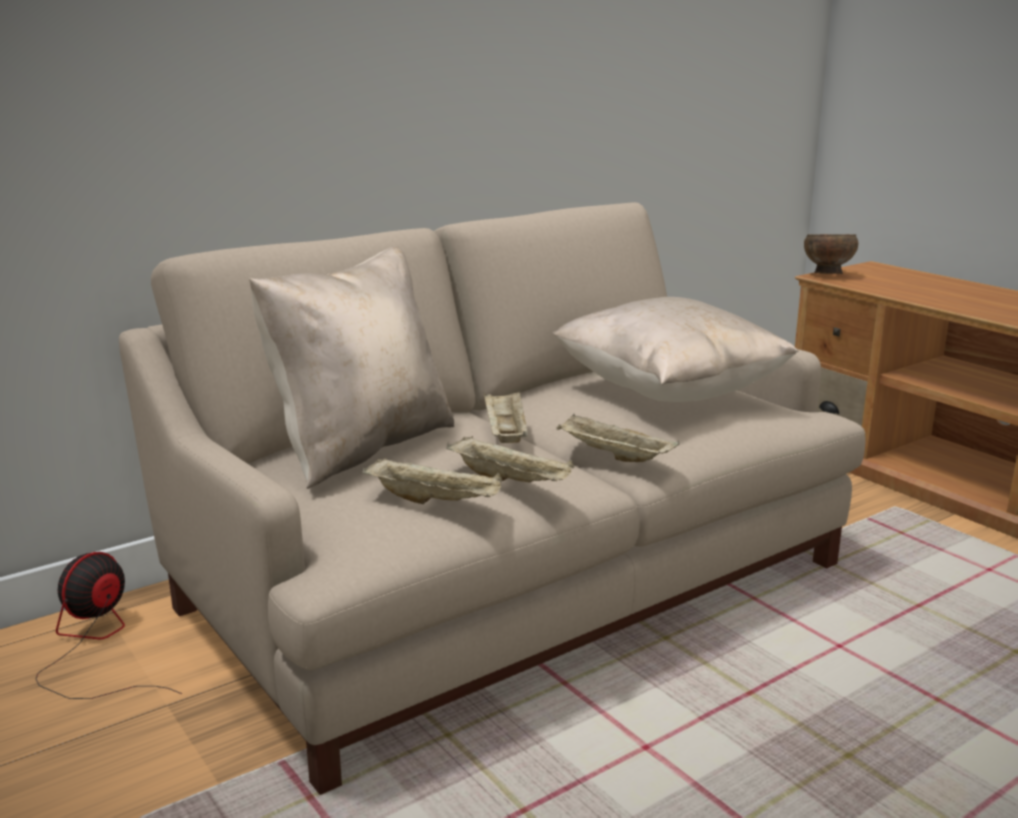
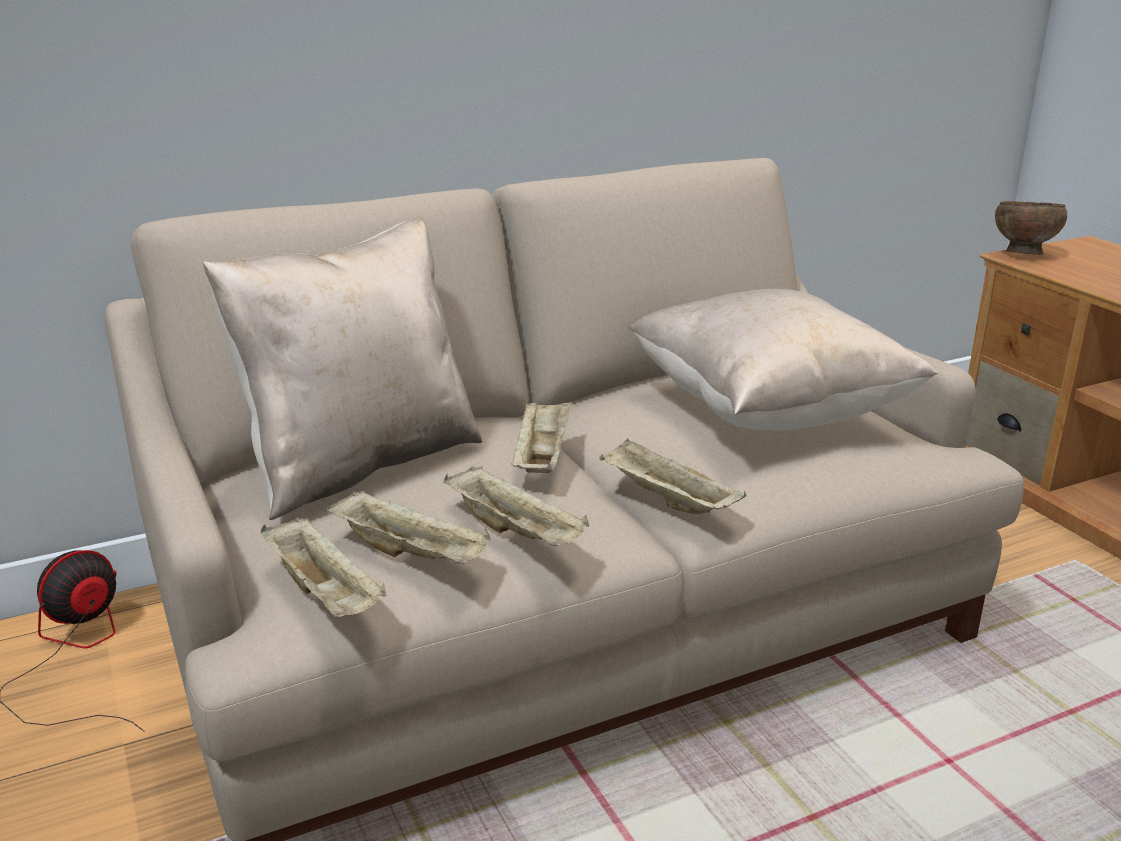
camera: 10 degrees right, 5 degrees up
none -> beige tray [260,517,386,618]

